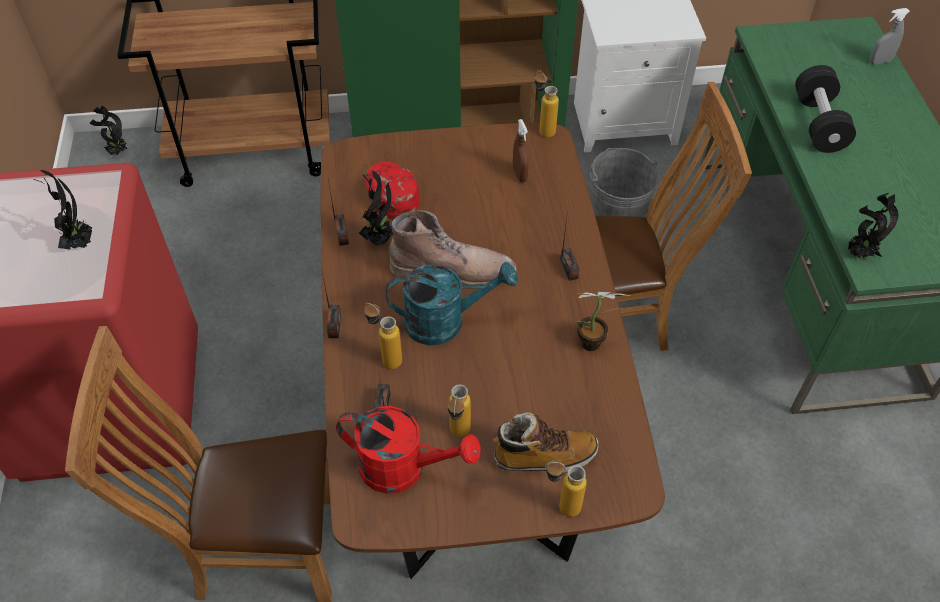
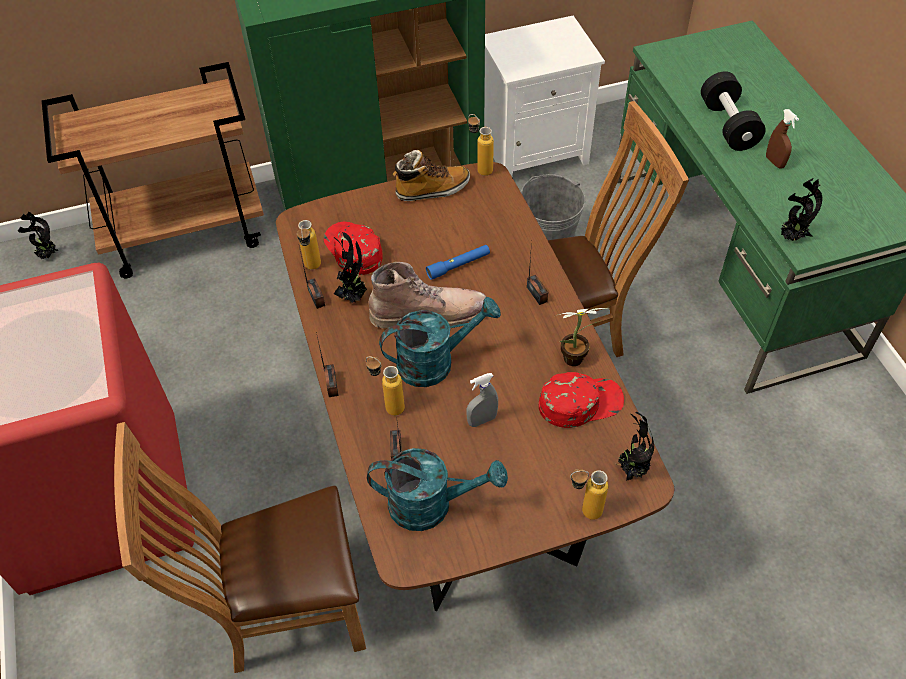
camera: 10 degrees left, 0 degrees up
potted plant [33,170,92,249] -> potted plant moved to [617,412,654,481]
red watering can [336,406,481,494] -> turquoise watering can [367,448,508,531]
bottle [448,385,471,437] -> bottle moved to [297,220,321,270]
boot [493,412,598,473] -> boot moved to [392,150,470,201]
brown spray bottle [513,119,529,182] -> brown spray bottle moved to [766,109,799,169]
grey spray bottle [870,8,910,64] -> grey spray bottle moved to [466,373,498,427]
none -> blue flashlight [426,245,490,280]
none -> red cap [539,372,624,428]

